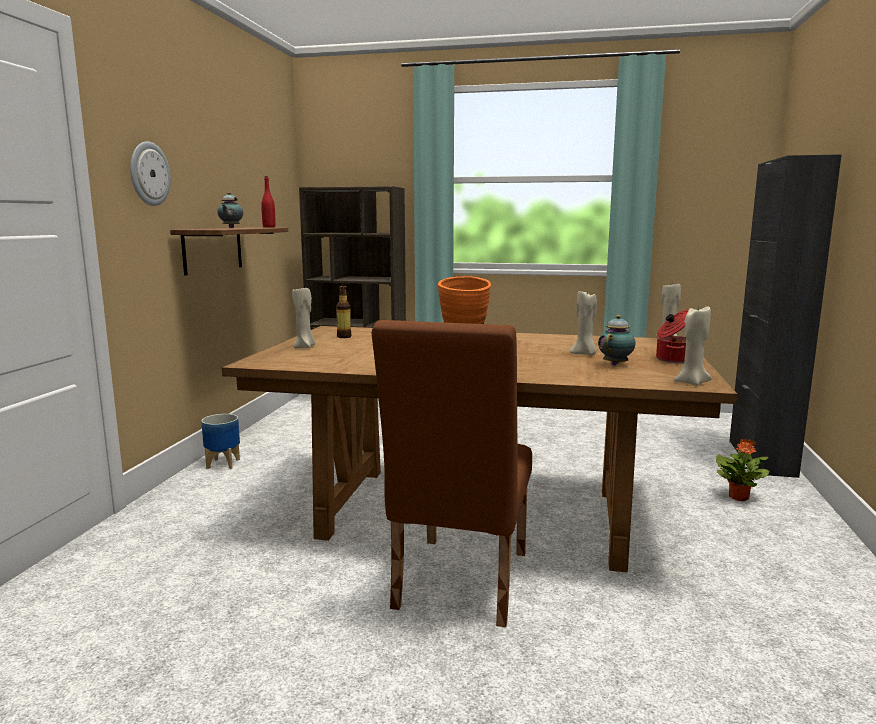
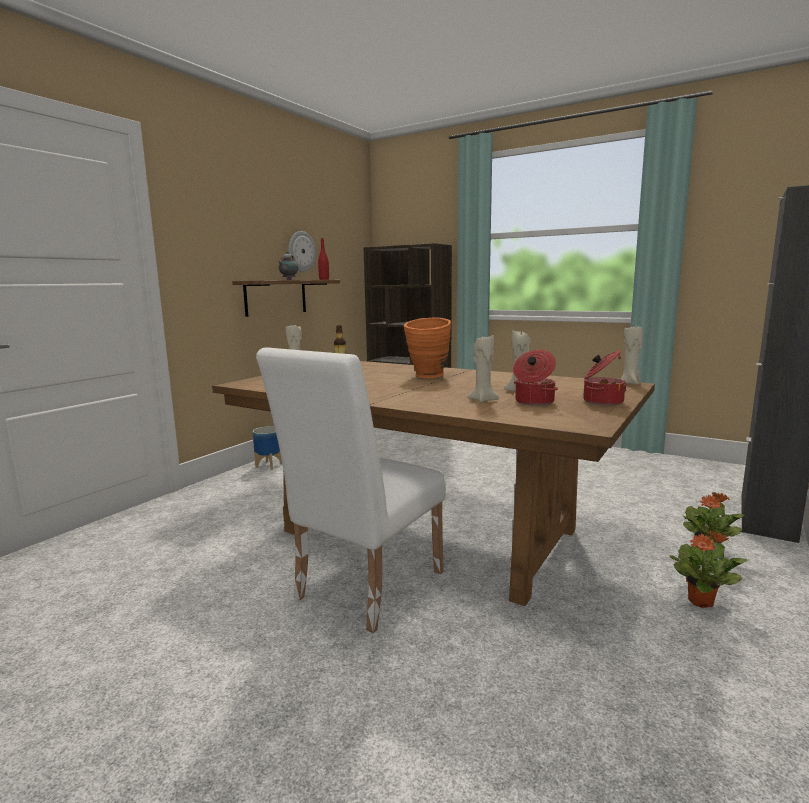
camera: 20 degrees right, 0 degrees up
wall clock [130,141,171,206] -> wall clock moved to [289,231,316,272]
brown chair [372,320,532,627] -> white chair [256,347,446,633]
teapot [598,315,635,366] -> cooking pot [513,350,558,406]
beige candle [674,304,712,386] -> beige candle moved to [467,335,499,403]
none -> potted plant [670,531,748,608]

